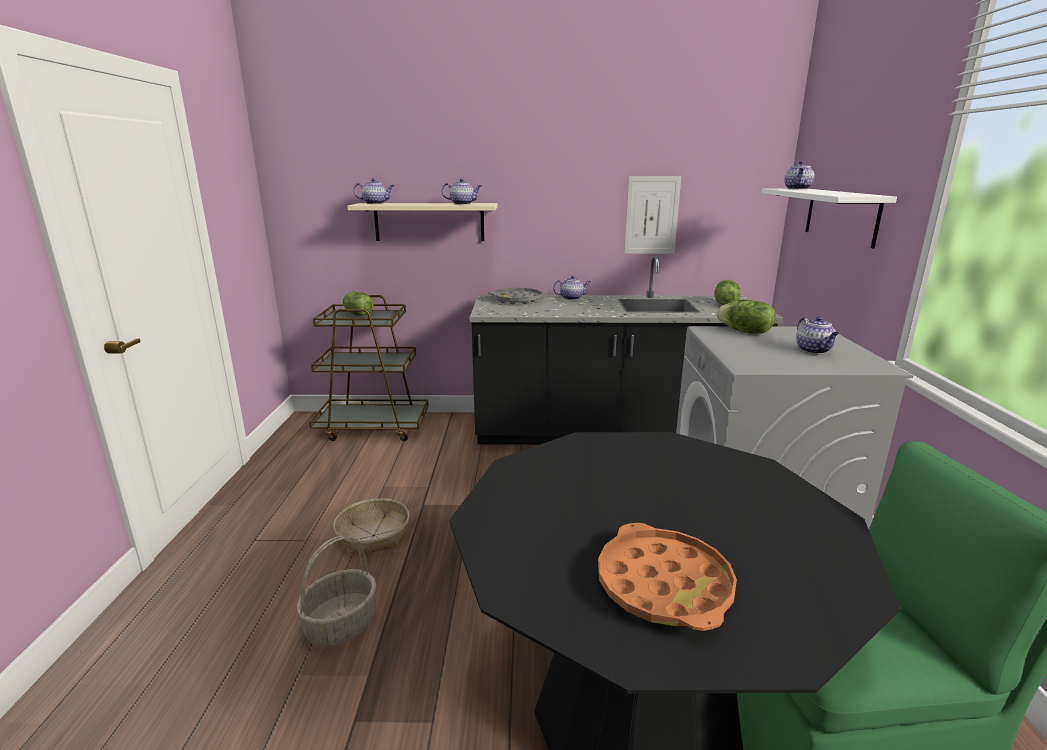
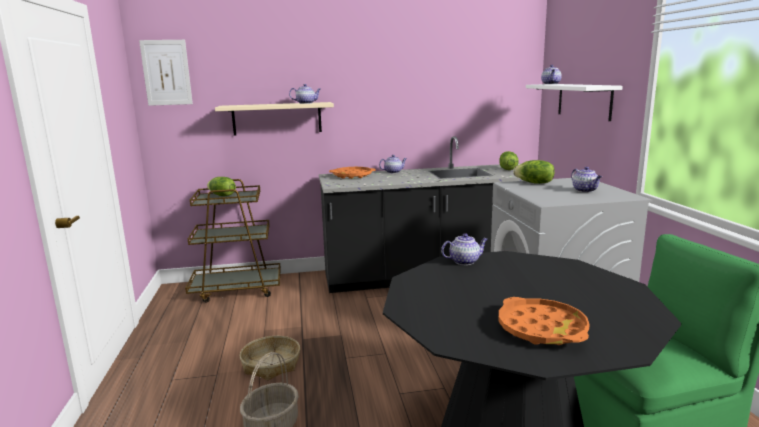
camera: 10 degrees left, 5 degrees down
teapot [353,178,394,204] -> teapot moved to [441,233,488,265]
grey tray [488,288,547,304] -> orange tray [329,167,376,179]
picture [624,176,681,254] -> picture moved to [139,40,193,106]

